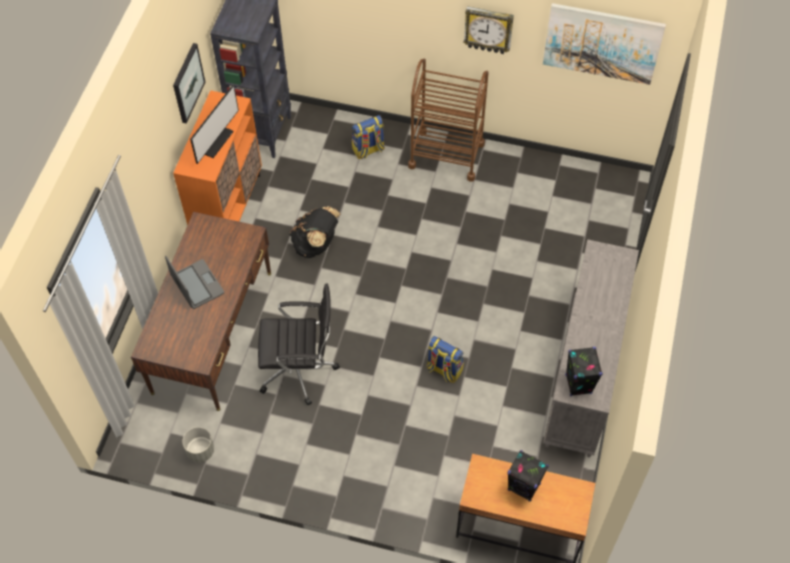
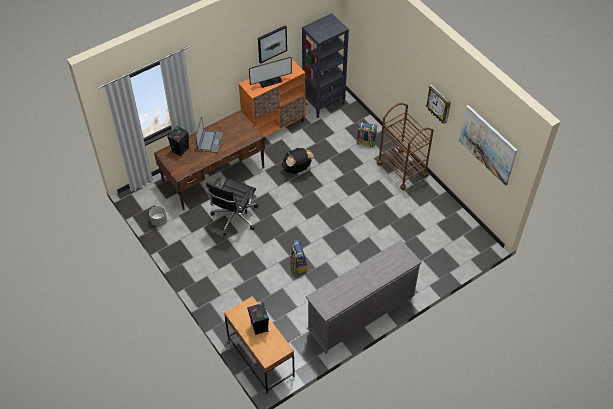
camera: 40 degrees right, 5 degrees down
black office chair [258,283,340,406] -> black office chair turned 75 degrees clockwise [206,177,258,235]
black speaker [565,347,603,396] -> black speaker moved to [167,126,189,156]

